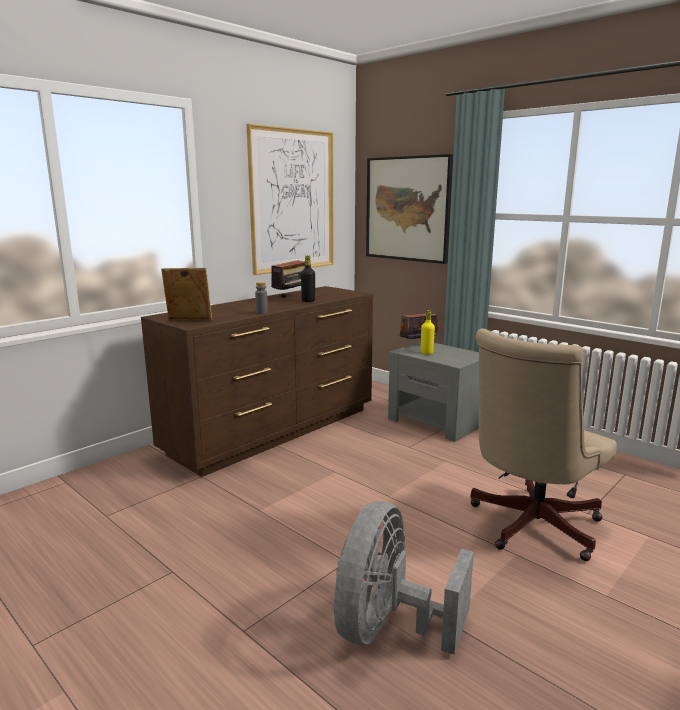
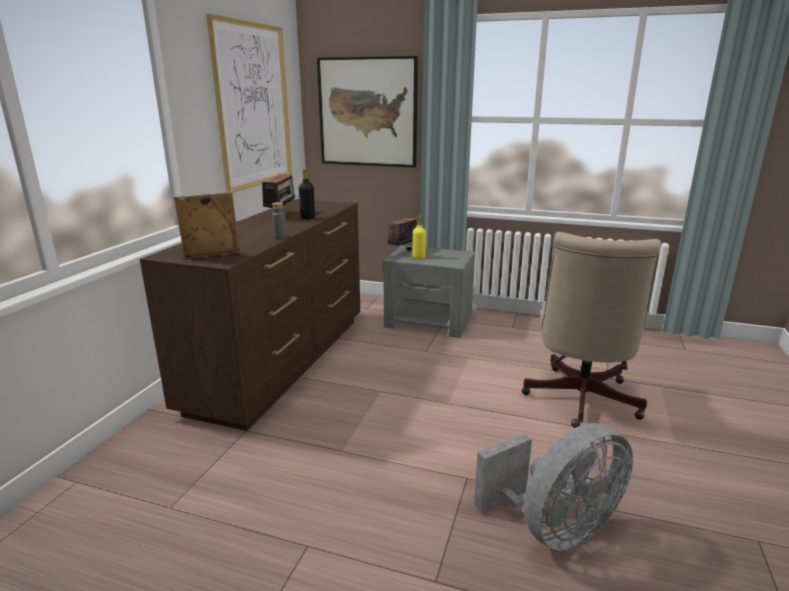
camera: 25 degrees left, 5 degrees up
grey fan [334,501,474,655] -> grey fan turned 120 degrees counterclockwise [474,423,633,551]

